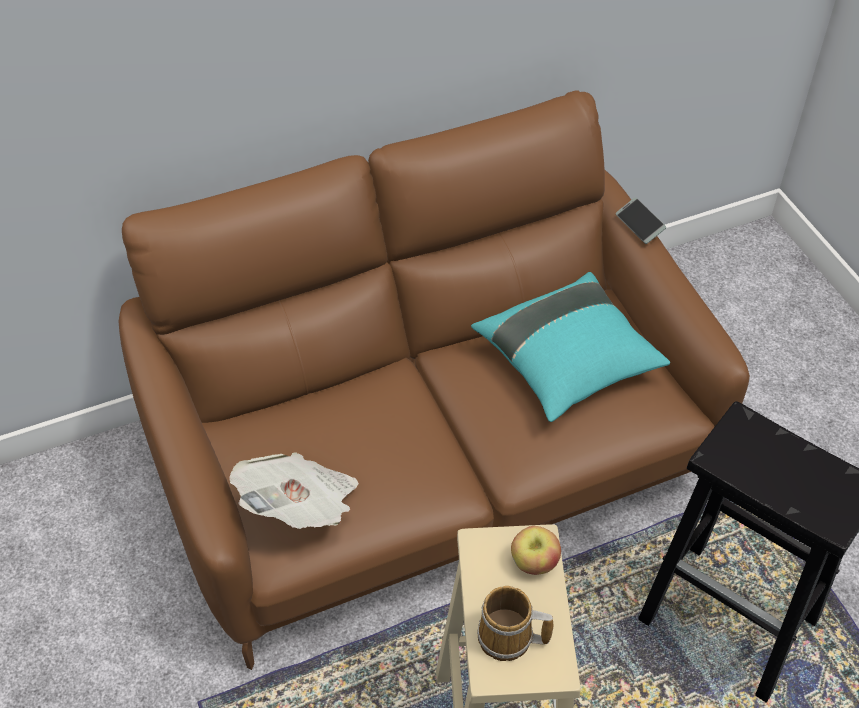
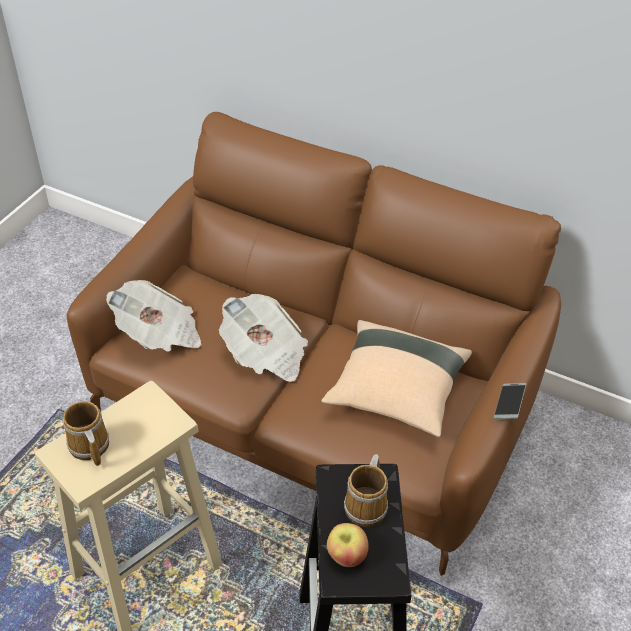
camera: 50 degrees right, 5 degrees down
turquoise pillow [471,272,670,422] -> beige pillow [322,320,472,437]
apple [511,526,561,575] -> apple moved to [327,523,369,567]
phone [616,197,666,244] -> phone moved to [494,383,526,419]
none -> newspaper [219,294,308,382]
none -> mug [344,454,388,527]

